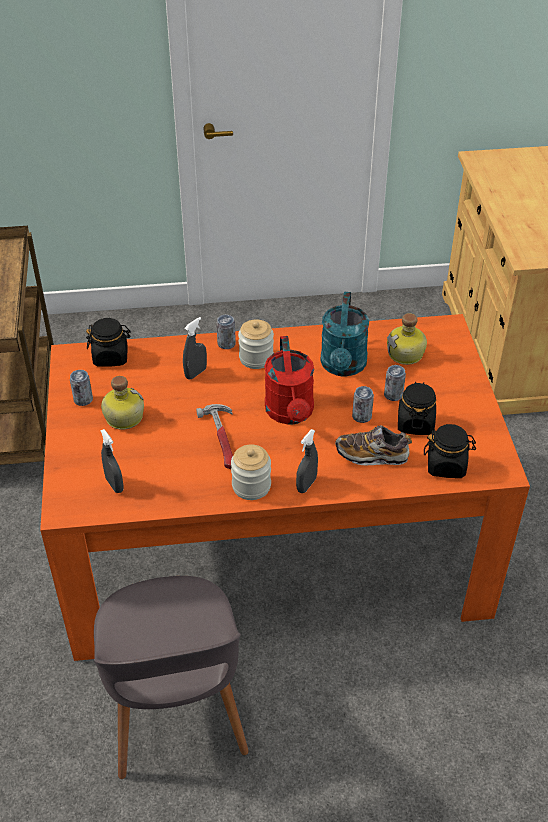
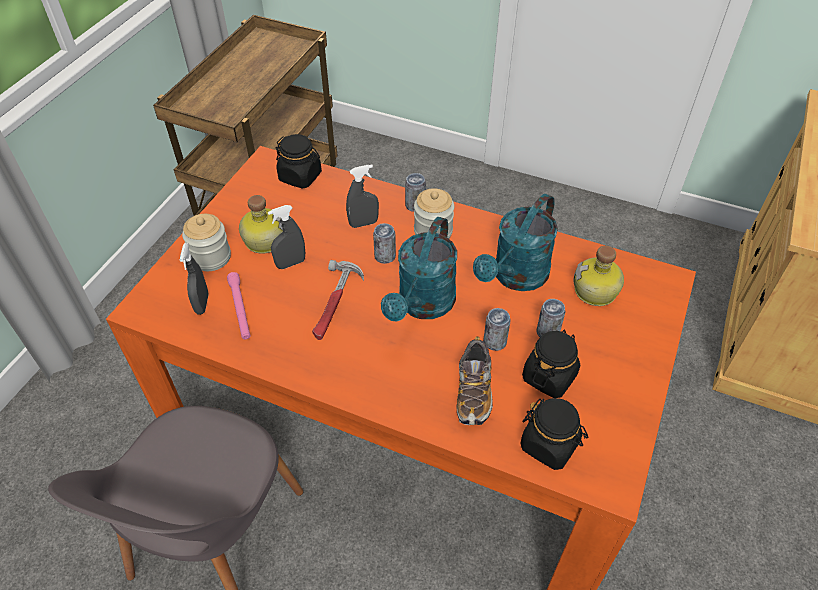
camera: 30 degrees right, 5 degrees up
can [70,370,93,406] -> can moved to [373,223,396,264]
jar [231,444,271,500] -> jar moved to [182,214,231,271]
red watering can [264,336,314,424] -> turquoise watering can [381,217,457,321]
grey spray bottle [296,429,318,493] -> grey spray bottle moved to [268,205,305,269]
shoe [335,425,412,466] -> shoe turned 120 degrees counterclockwise [457,337,493,425]
none -> pink flashlight [227,272,251,339]

